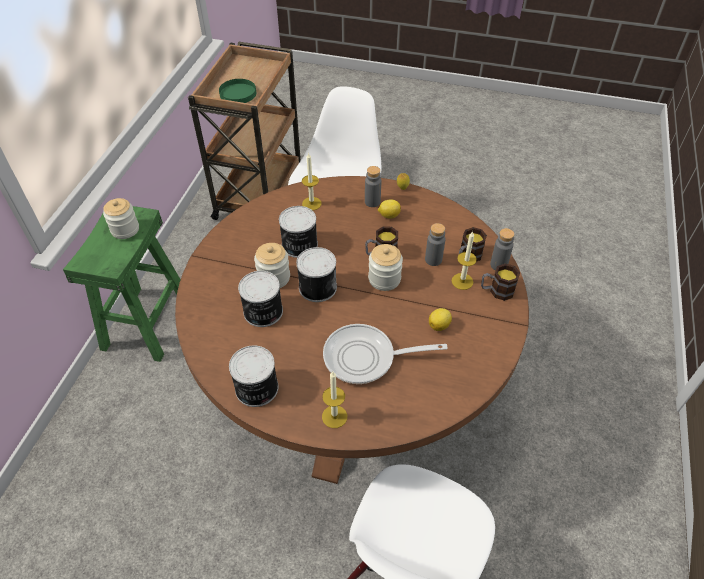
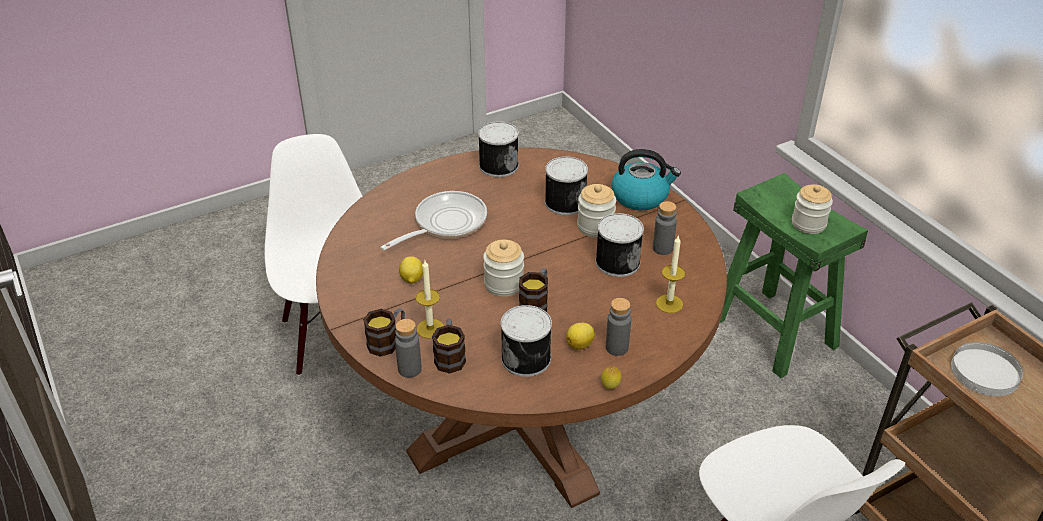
camera: 135 degrees right, 10 degrees down
green plate [219,79,256,103] -> white plate [951,342,1023,396]
can [296,247,337,302] -> can moved to [501,305,552,377]
candle [322,372,347,428] -> none
grey bottle [425,223,445,266] -> grey bottle moved to [653,201,677,255]
none -> kettle [611,149,681,210]

